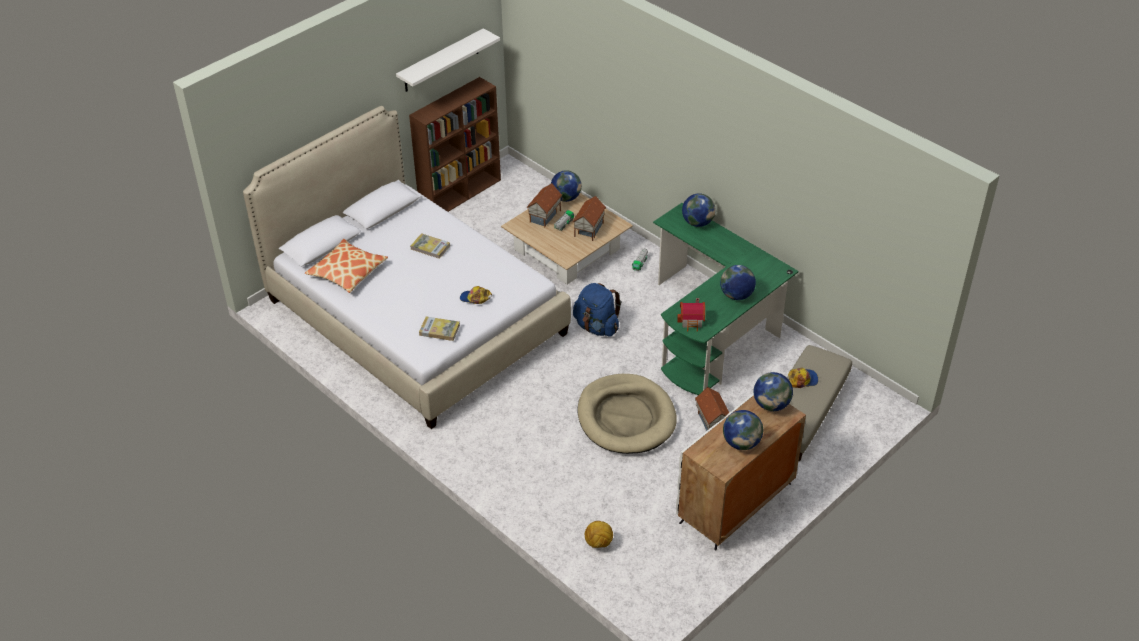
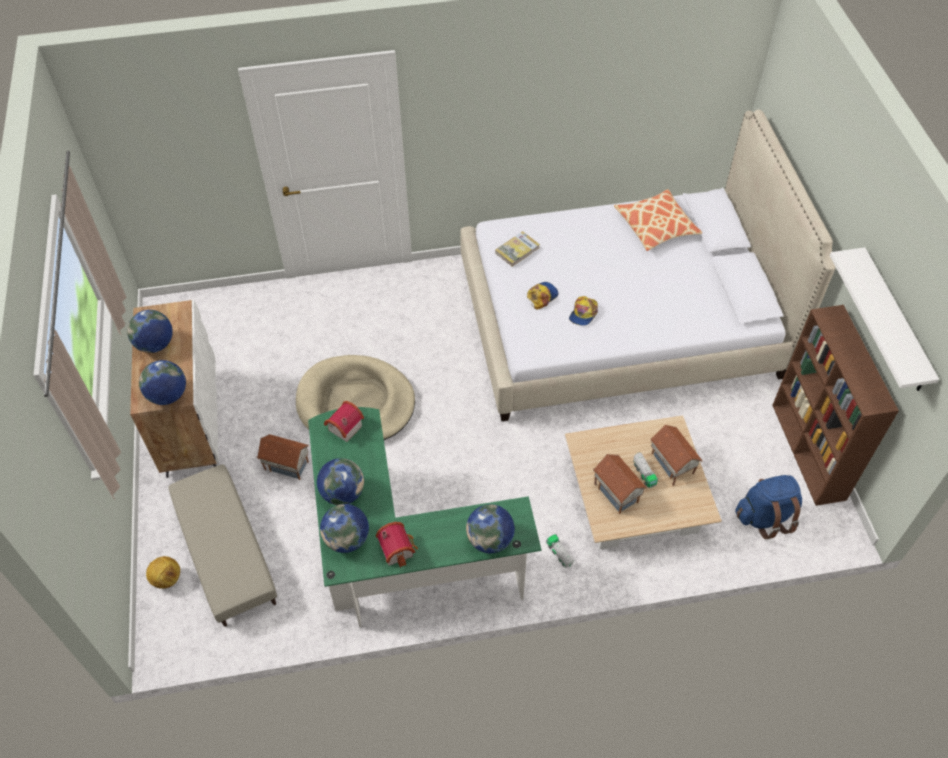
camera: 125 degrees right, 10 degrees up
book [411,233,450,259] -> none
globe [551,170,582,202] -> globe moved to [320,504,369,553]
blue backpack [573,283,621,337] -> blue backpack moved to [735,475,802,539]
football [585,521,613,548] -> football moved to [146,556,180,589]
cap [788,367,818,388] -> cap moved to [569,296,598,326]
none -> toy house [376,522,418,568]

